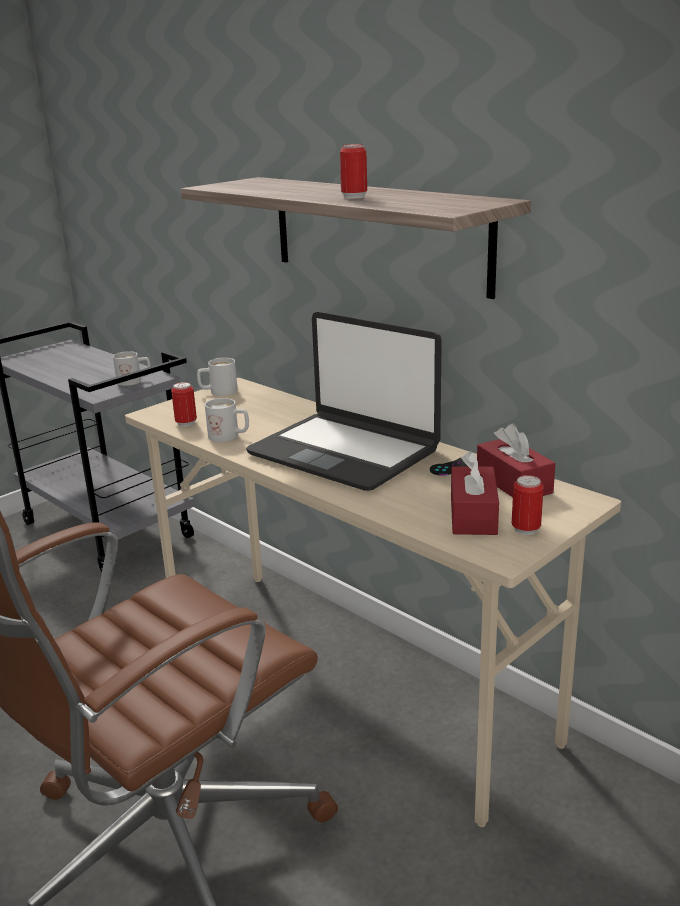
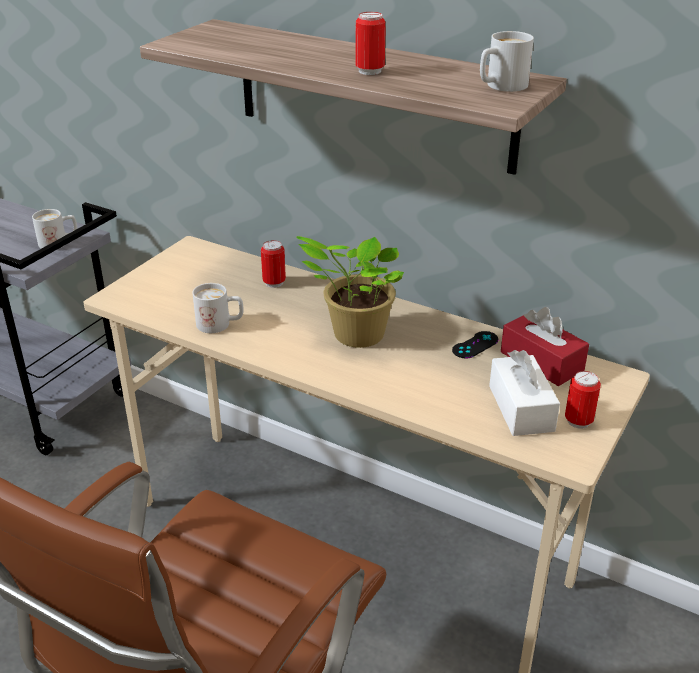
camera: 15 degrees left, 10 degrees up
can [171,382,197,427] -> can moved to [261,240,286,288]
white mug [197,358,238,396] -> white mug moved to [480,31,534,92]
laptop [246,312,442,491] -> potted plant [296,236,404,348]
red tissue box [451,451,499,535] -> white tissue box [489,350,560,436]

